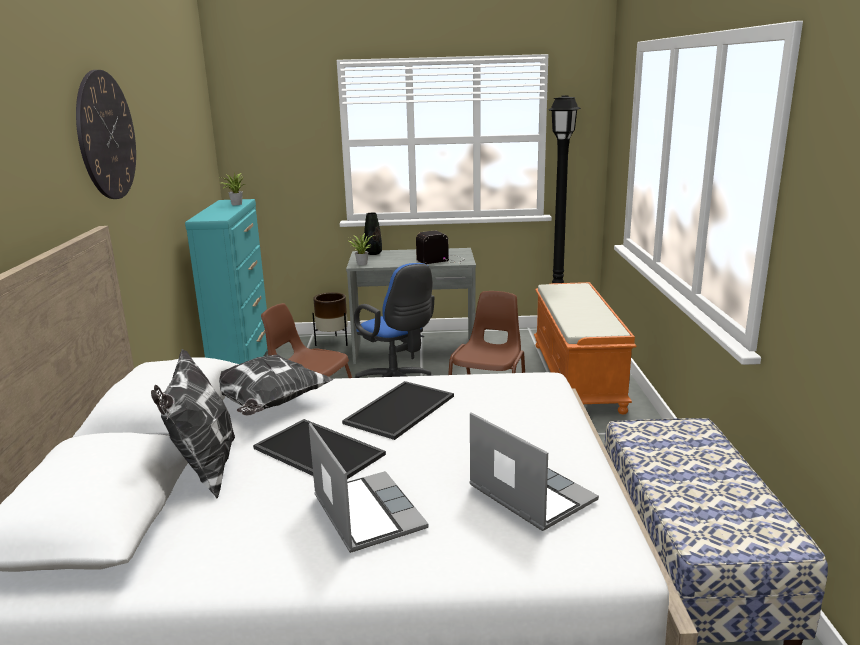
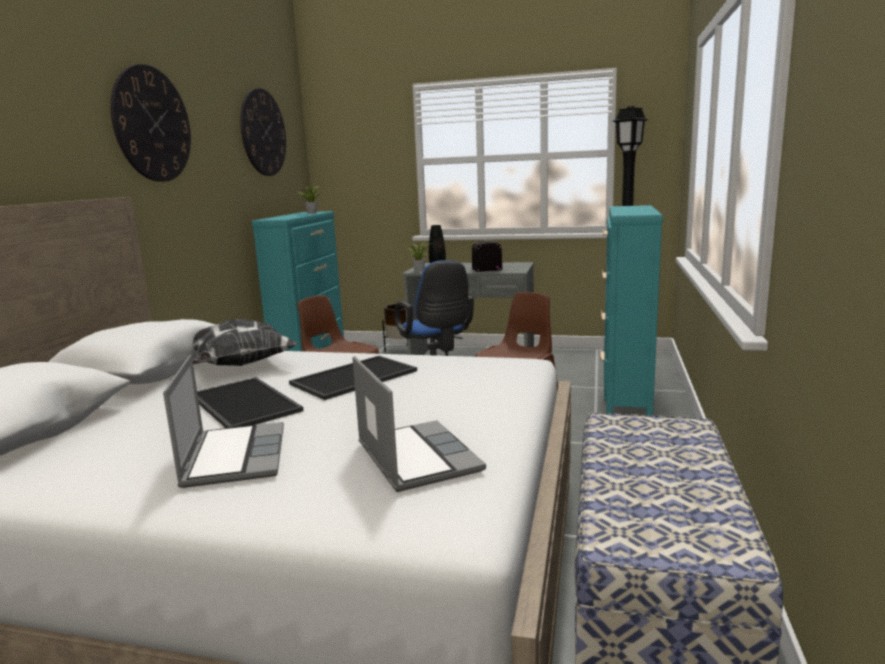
camera: 15 degrees right, 5 degrees down
pillow [151,349,235,499] -> none
orange bench [534,282,636,414] -> turquoise dresser [601,205,663,415]
none -> wall clock [240,88,286,176]

